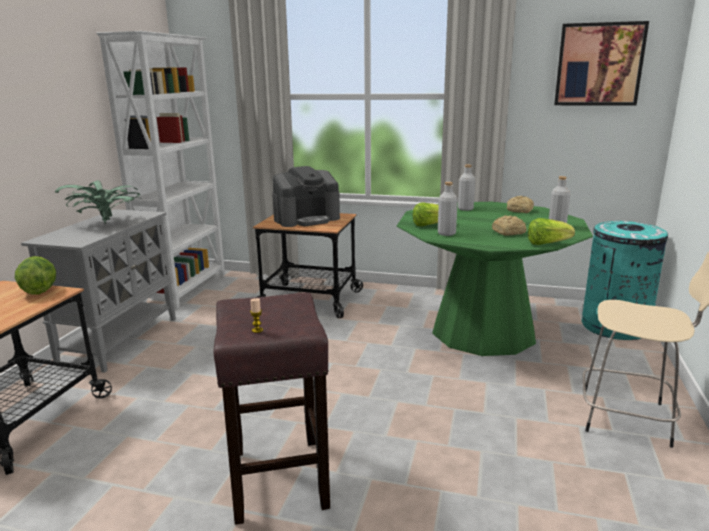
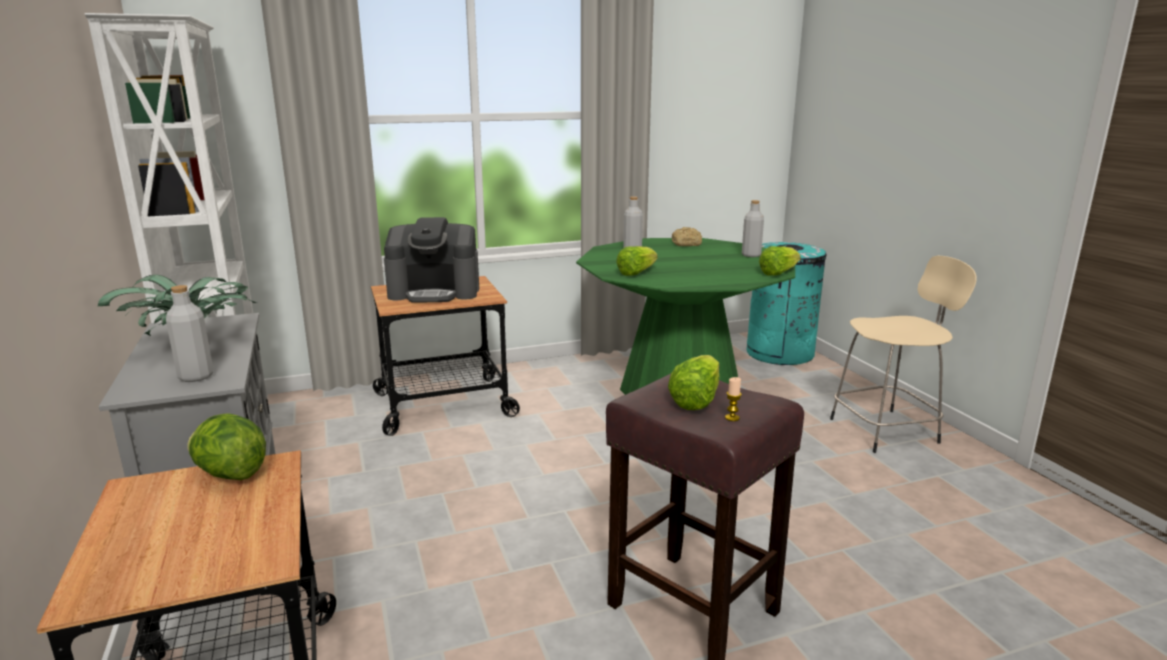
camera: 35 degrees left, 0 degrees up
coffee machine [272,166,340,227] -> coffee machine turned 60 degrees clockwise [384,217,479,302]
grey bottle [438,182,458,236] -> grey bottle moved to [166,285,214,382]
bread [492,215,527,236] -> none
picture [554,21,649,106] -> none
none -> lettuce [668,355,720,410]

